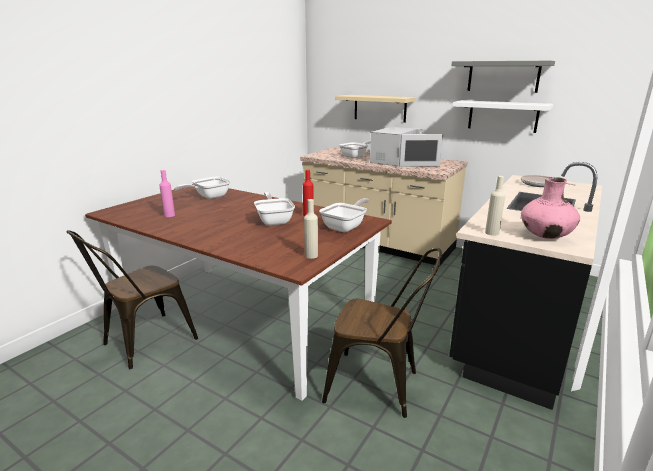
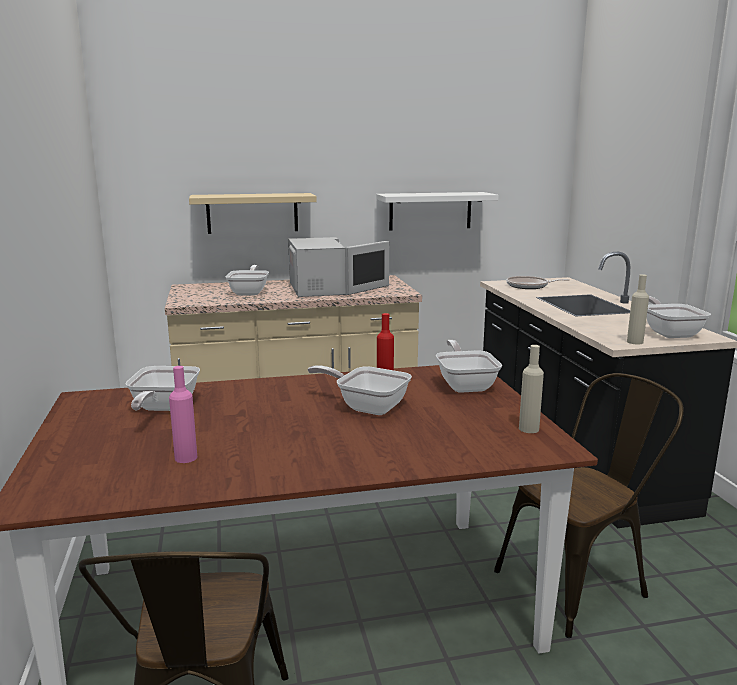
camera: 45 degrees left, 5 degrees down
grey shelf [452,61,555,93] -> none
pink vase [521,177,580,239] -> frying pan [647,296,711,338]

